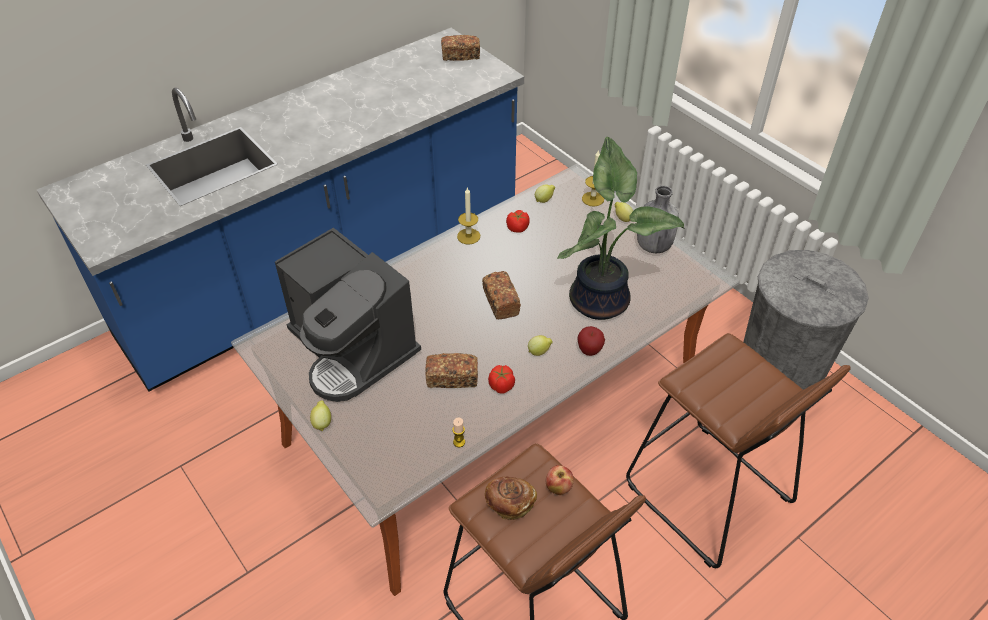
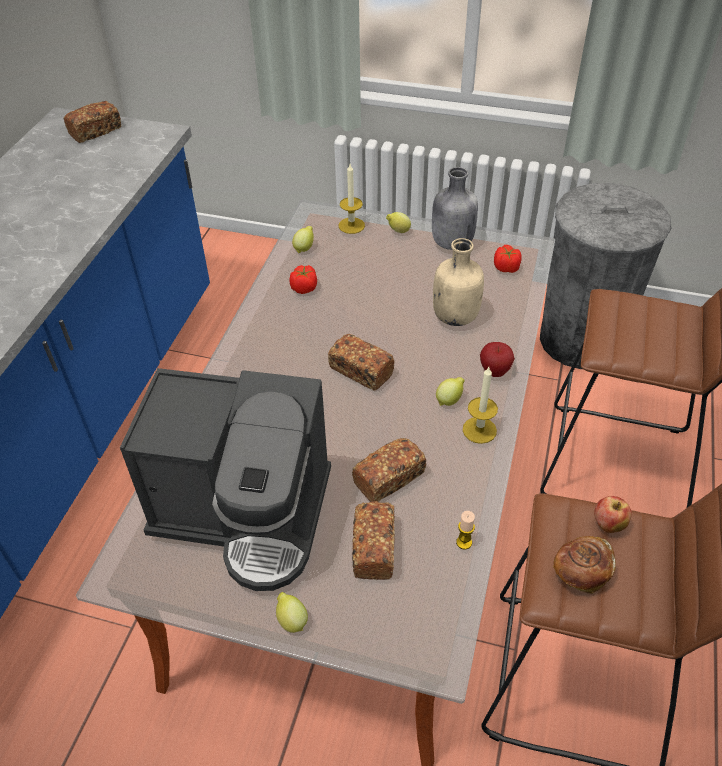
camera: 35 degrees left, 0 degrees up
candle [457,187,480,244] -> candle moved to [463,367,498,444]
tomato [488,365,515,394] -> tomato moved to [494,245,522,273]
potted plant [557,137,684,320] -> beige bottle [433,238,484,326]
none -> bread [352,501,395,580]

